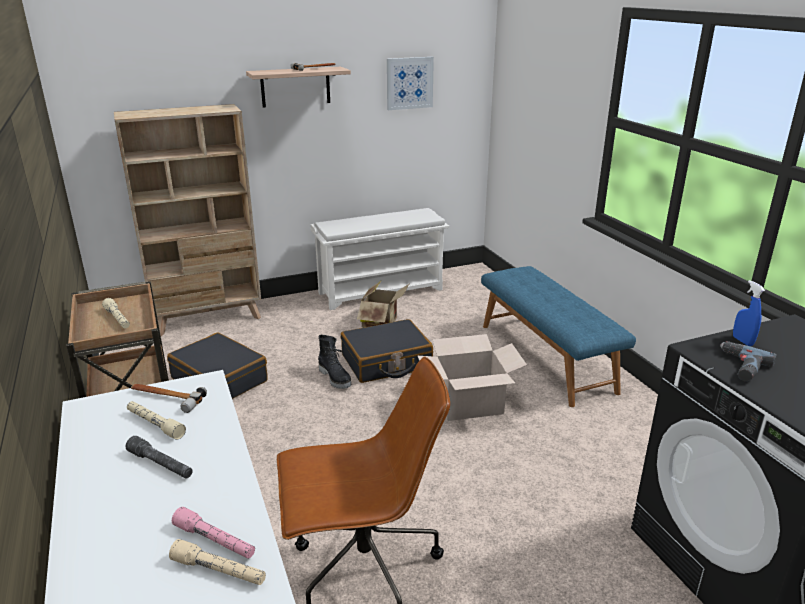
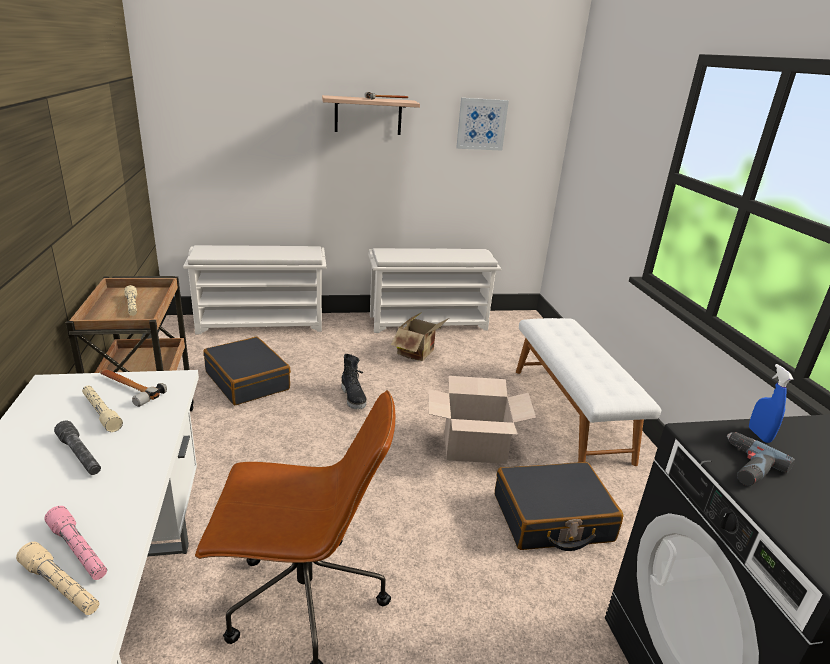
camera: 10 degrees right, 0 degrees up
beige bookcase [114,104,261,336] -> white shoe rack [183,245,326,334]
black suitcase [341,319,433,383] -> black suitcase moved to [495,462,623,551]
blue bench [481,266,636,407] -> white bench [516,318,661,466]

